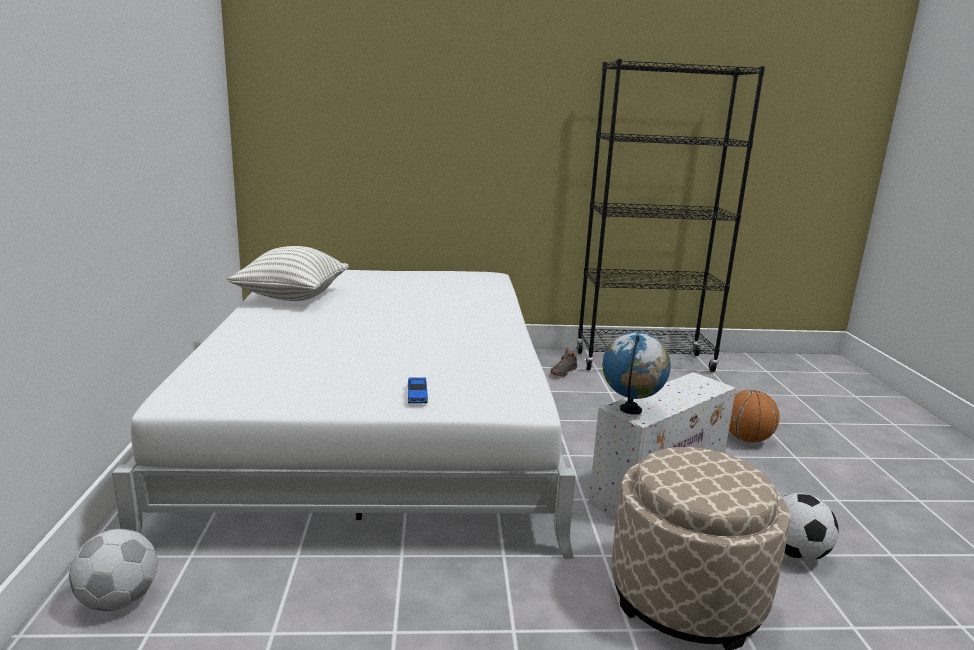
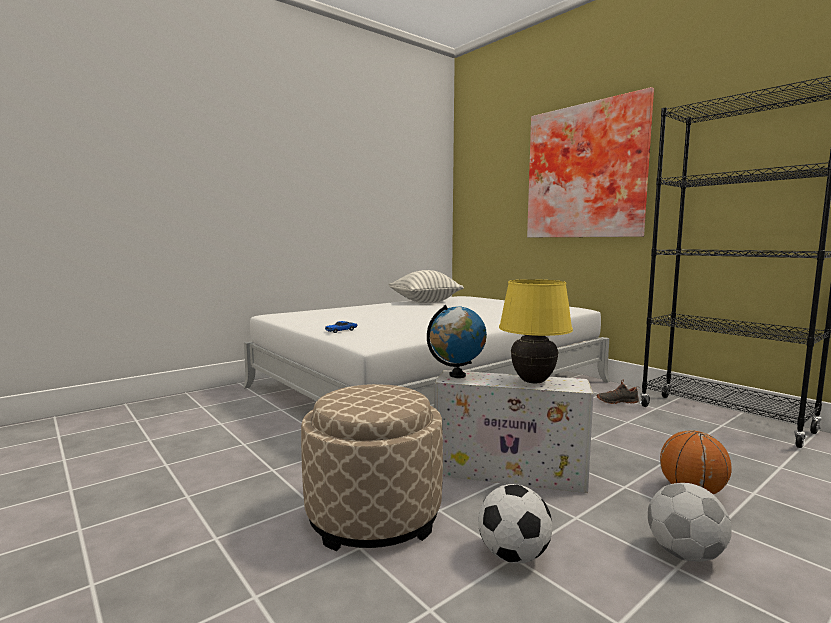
camera: 55 degrees right, 10 degrees down
football [69,529,158,611] -> football moved to [648,483,732,562]
none -> yellow table lamp [499,279,573,383]
none -> picture [527,87,654,237]

